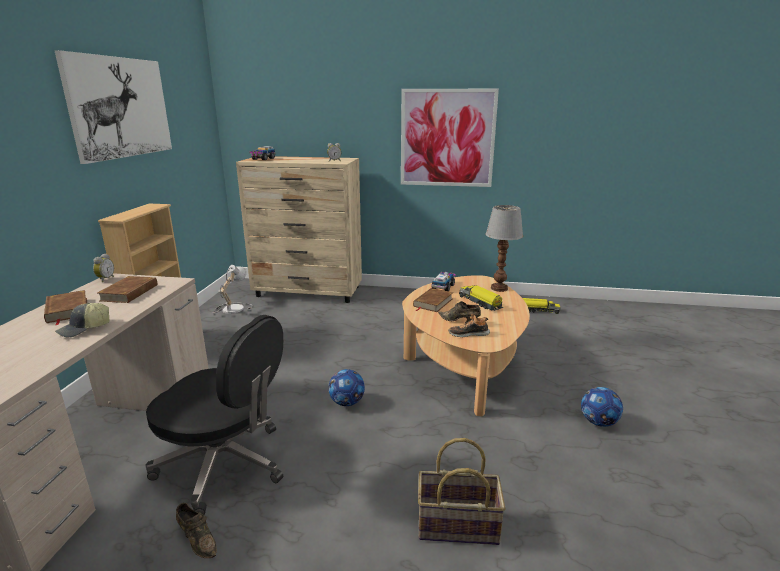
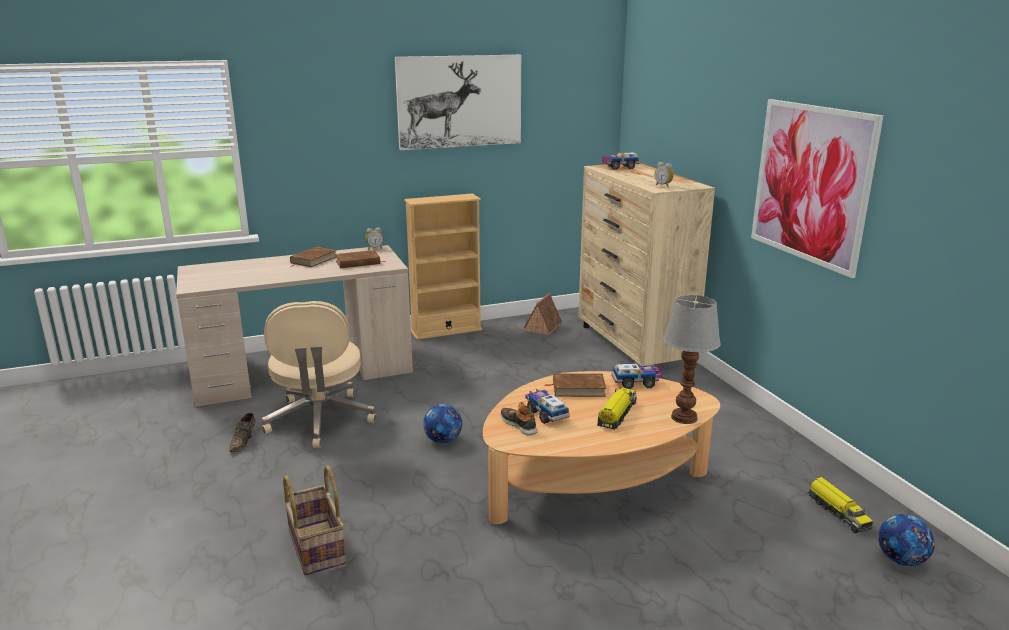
camera: 60 degrees right, 0 degrees up
cap [55,303,109,337] -> none
black office chair [145,315,283,515] -> beige office chair [262,301,376,448]
table lamp [213,265,253,314] -> toy house [524,293,562,335]
brown shoe [438,301,481,324] -> toy truck [525,389,570,424]
football [581,387,623,427] -> football moved to [878,514,935,566]

